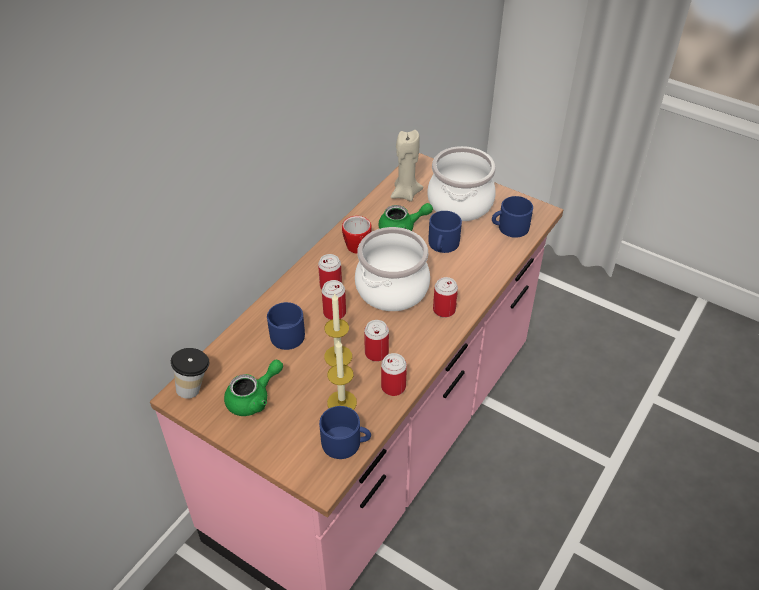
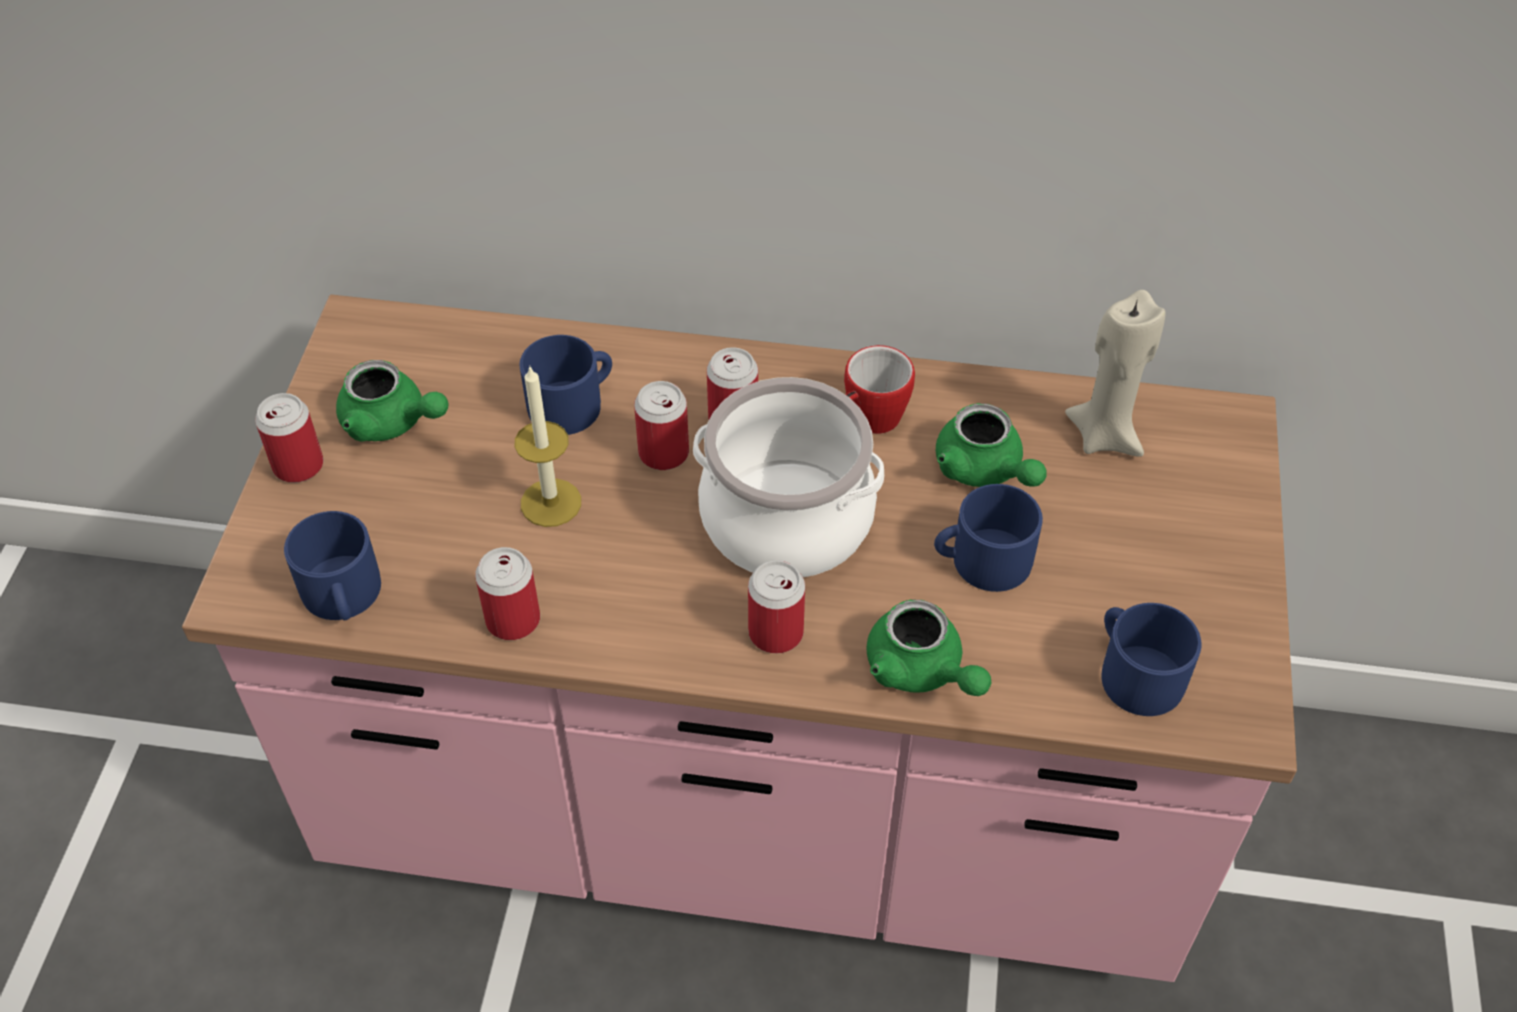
camera: 65 degrees right, 5 degrees up
cup [171,348,209,399] -> none
candle [327,340,357,410] -> none
can [364,320,389,362] -> can moved to [255,393,323,483]
cooking pot [428,146,496,221] -> none
none -> green teapot [867,600,991,696]

